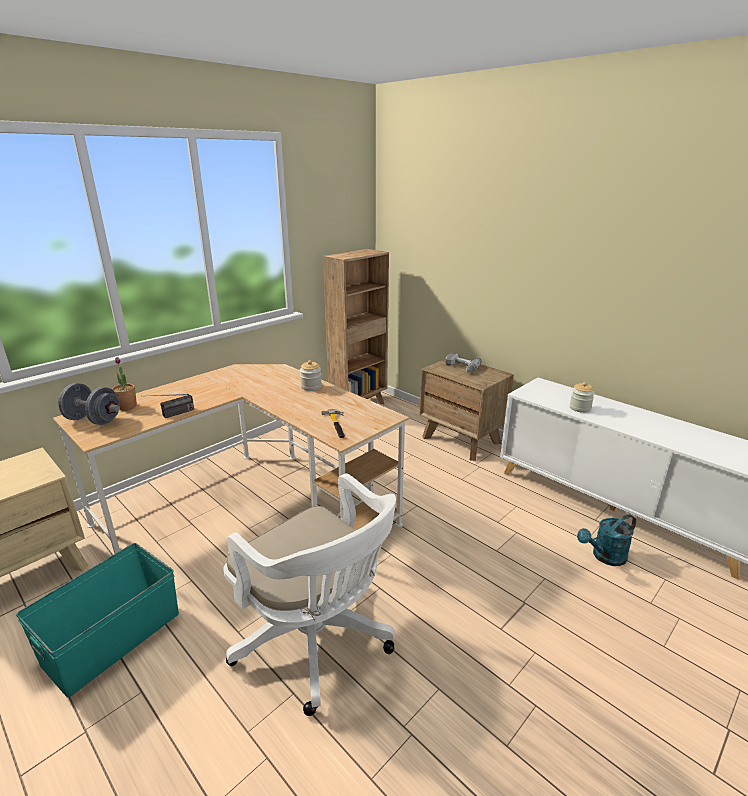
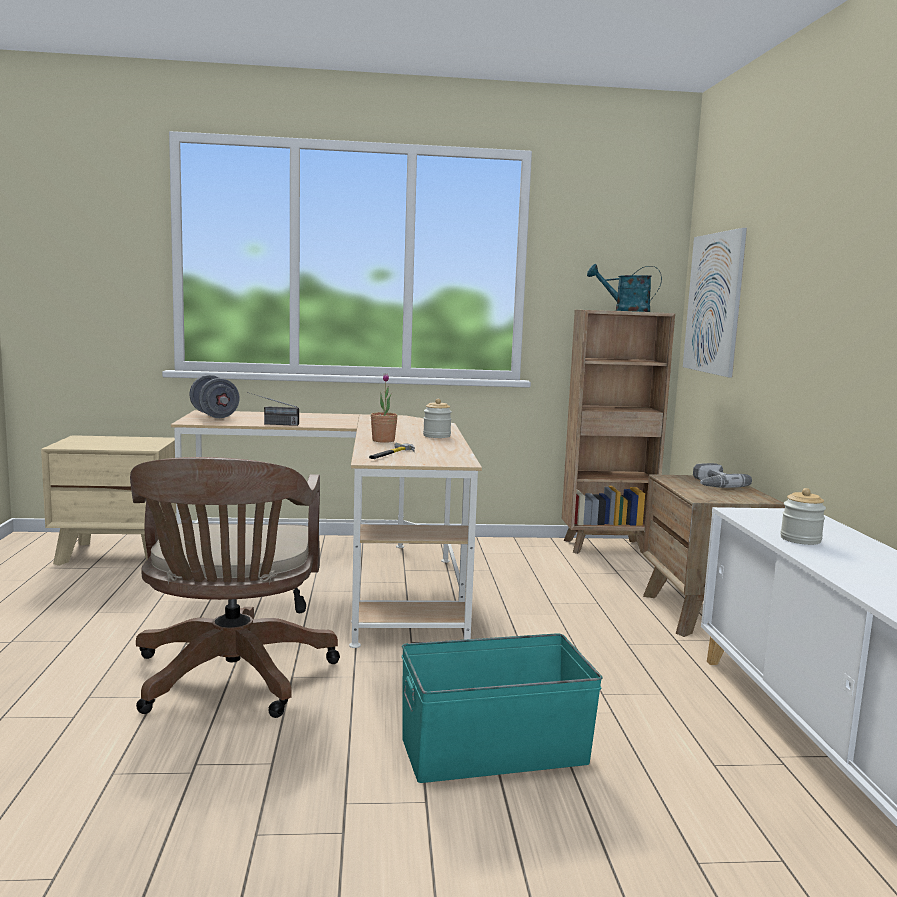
camera: 40 degrees right, 15 degrees down
turquoise storage box [16,543,179,698] -> turquoise storage box moved to [402,633,603,783]
potted plant [112,357,137,411] -> potted plant moved to [371,373,398,443]
white office chair [223,473,396,716] -> brown office chair [130,457,340,718]
turquoise watering can [577,514,636,566] -> turquoise watering can moved to [587,264,662,312]
none -> picture [683,228,747,378]

